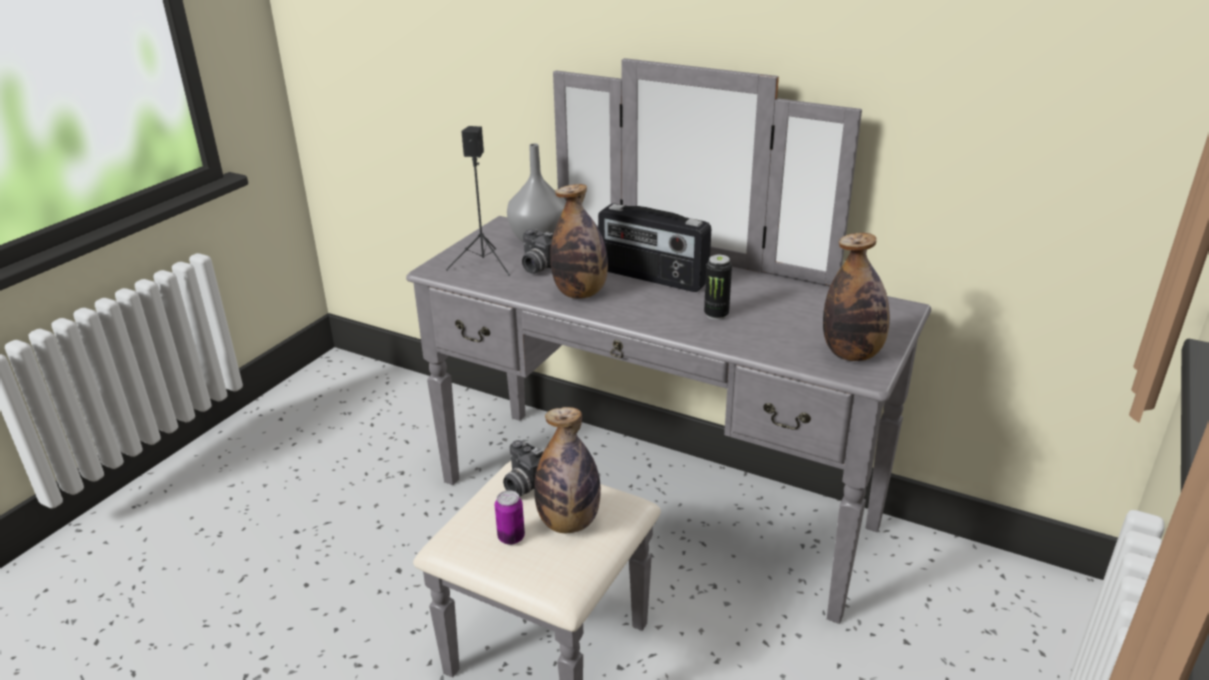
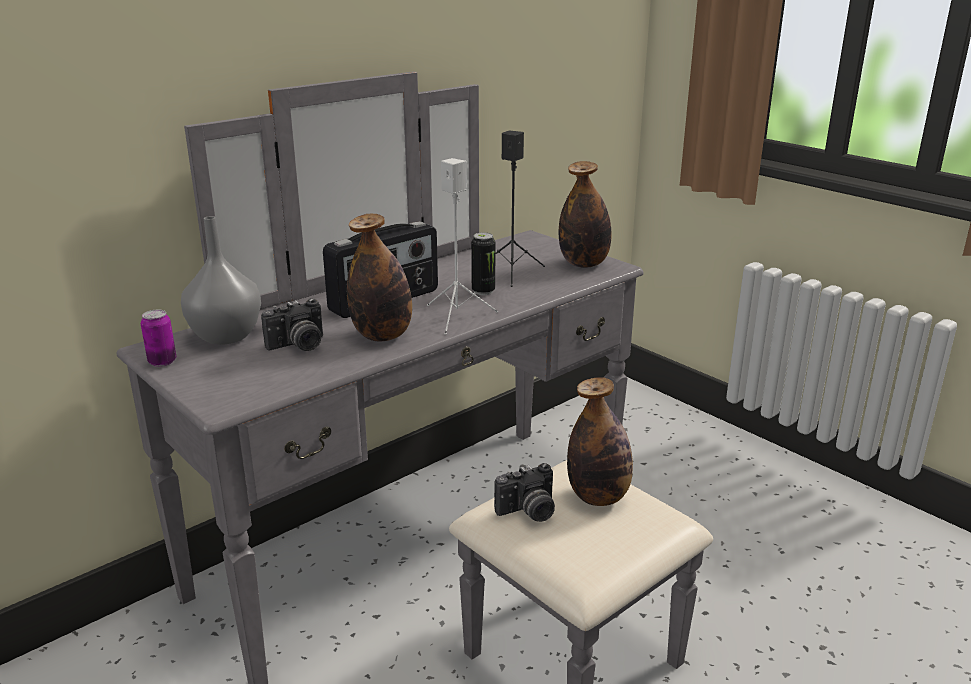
camera: 70 degrees left, 5 degrees down
black speaker [446,126,510,276] -> black speaker moved to [495,131,545,287]
can [495,490,525,545] -> can moved to [141,310,176,367]
none -> white speaker [427,158,498,335]

